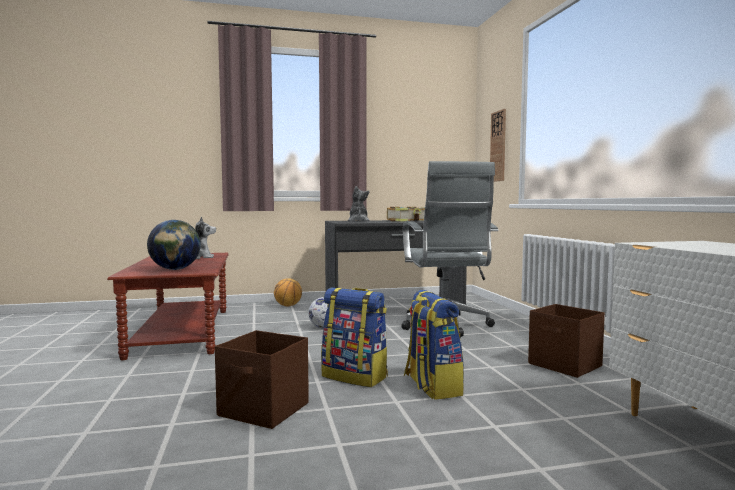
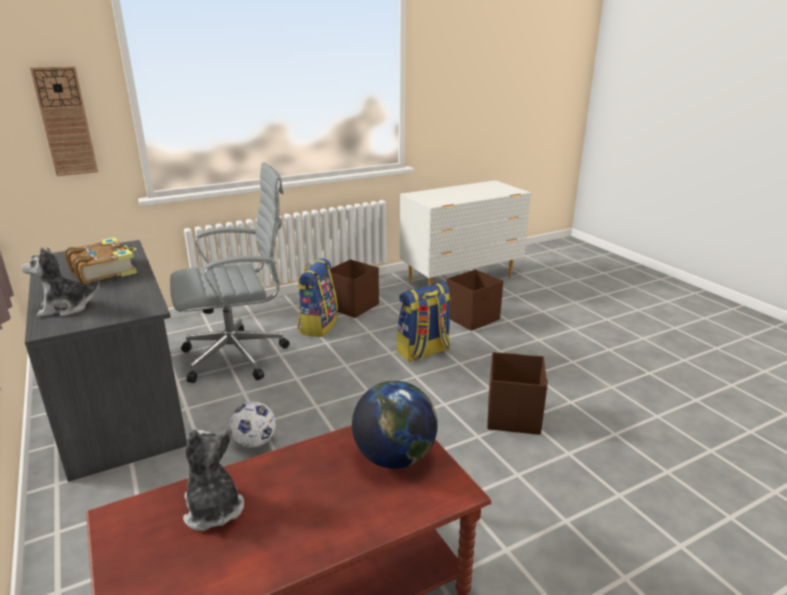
camera: 105 degrees left, 20 degrees up
basketball [274,278,302,306] -> none
backpack [321,287,388,387] -> backpack moved to [297,258,338,337]
none -> brown storage box [446,269,503,331]

